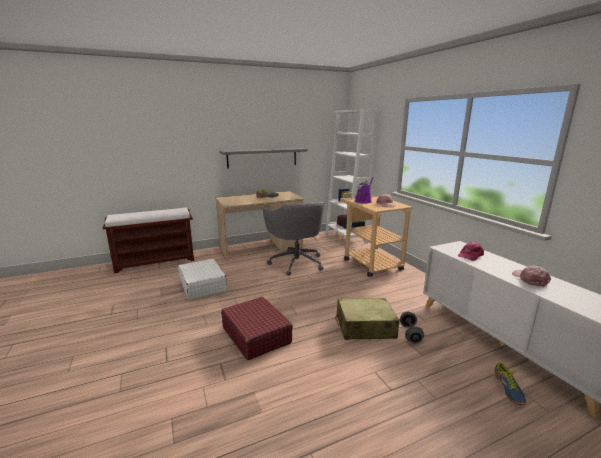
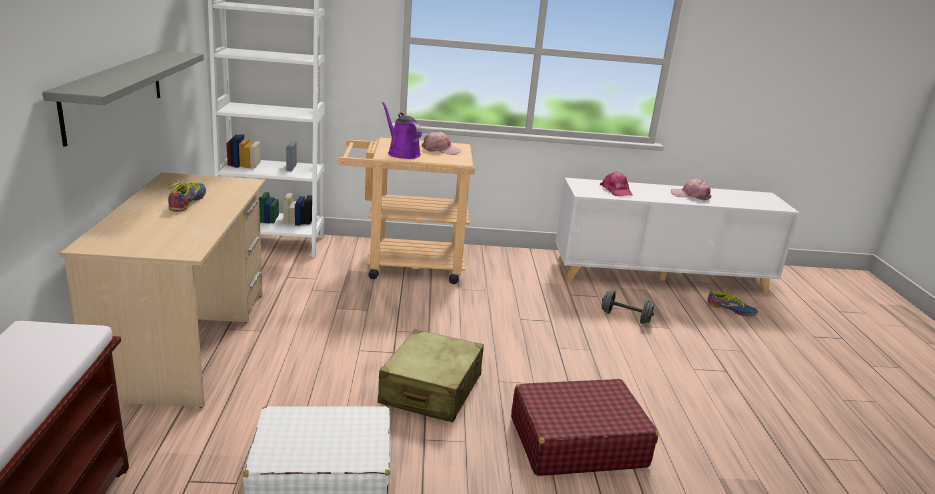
camera: 70 degrees left, 5 degrees up
grey office chair [263,202,325,276] -> none
beige suitcase [335,298,400,340] -> beige suitcase moved to [378,329,484,422]

